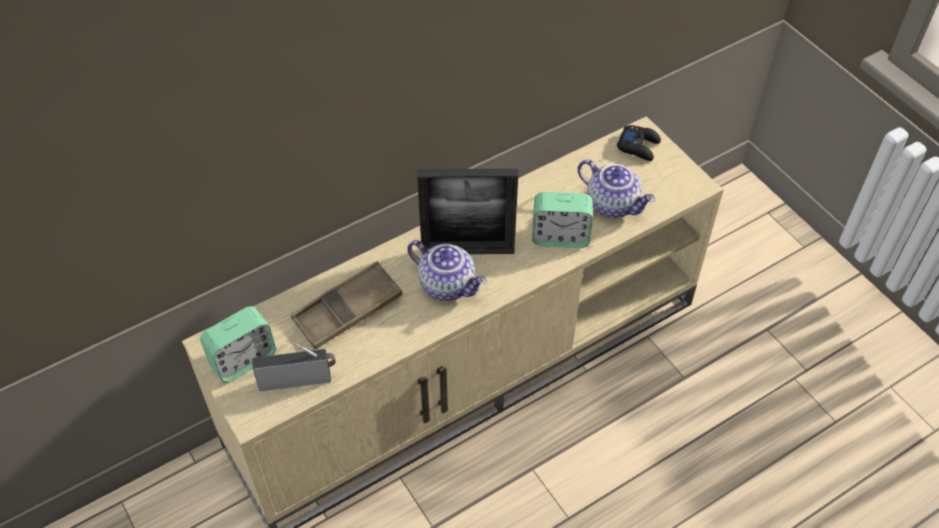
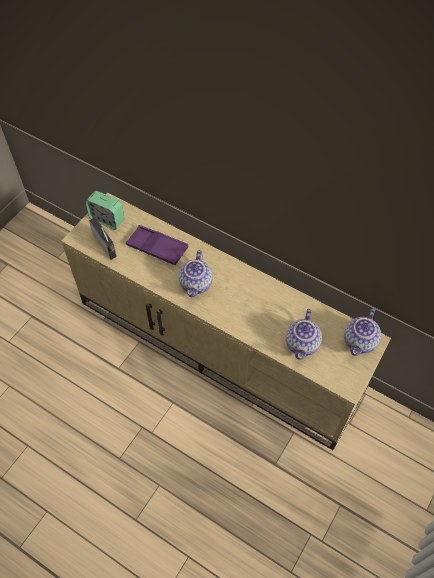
camera: 65 degrees right, 5 degrees up
brown tray [291,261,403,349] -> purple tray [126,225,189,265]
picture frame [417,168,518,254] -> none
alarm clock [532,192,593,248] -> none
black game controller [617,125,661,161] -> teapot [344,308,381,356]

